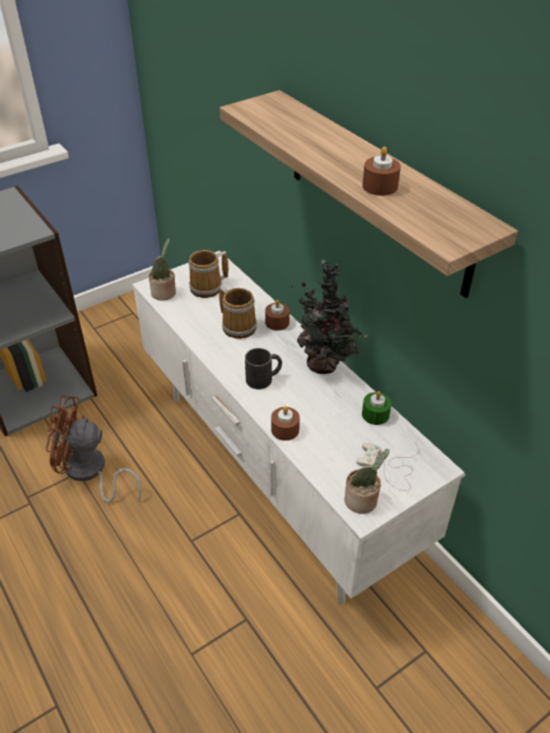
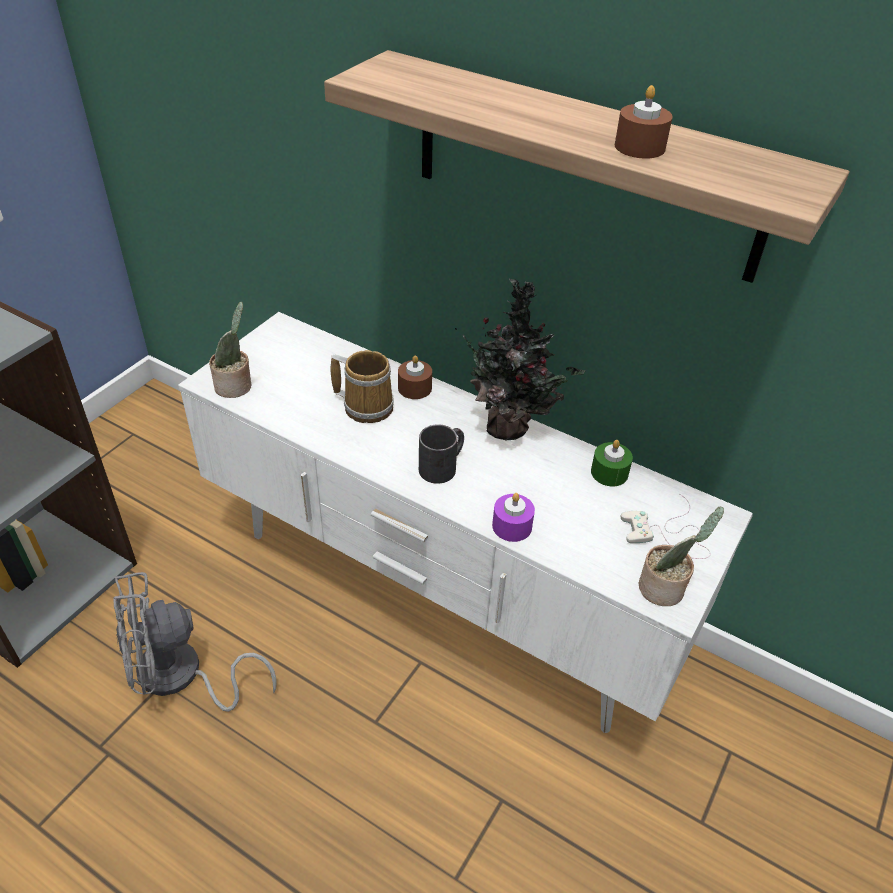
camera: 25 degrees left, 0 degrees up
brown fan [46,395,141,503] -> grey fan [113,572,277,712]
mug [189,250,228,298] -> none
brown candle [271,406,300,441] -> purple candle [492,493,535,542]

